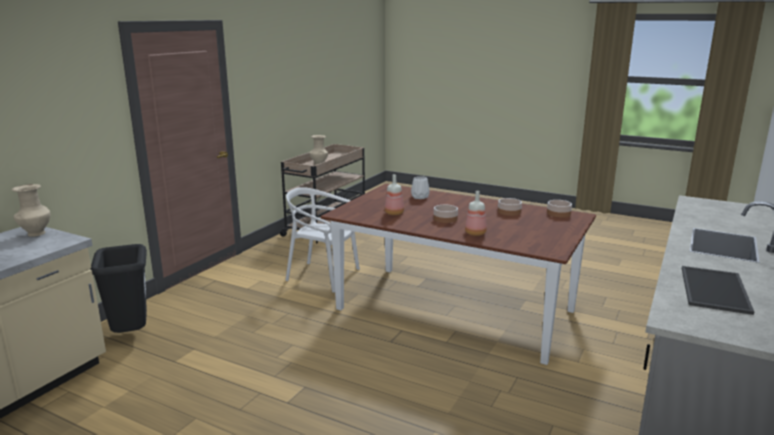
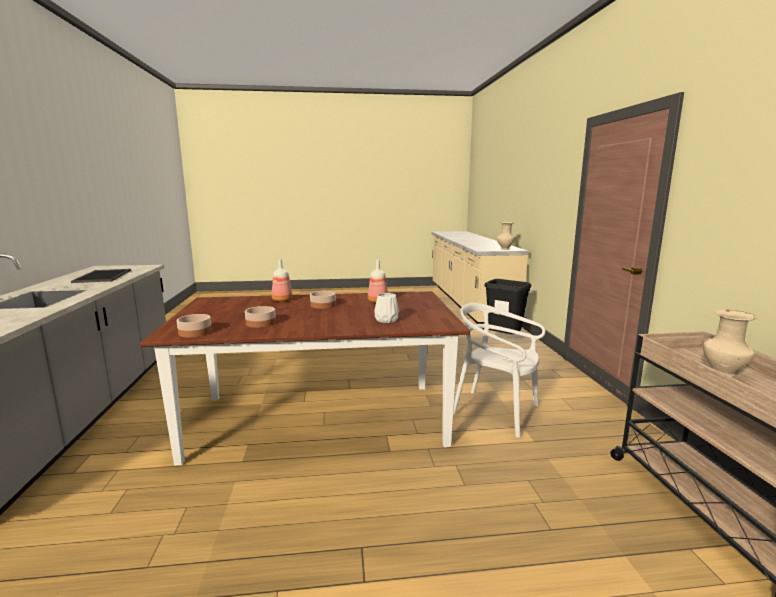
camera: 145 degrees right, 5 degrees down
white chair [285,187,360,293] -> white chair turned 135 degrees counterclockwise [453,303,546,438]

